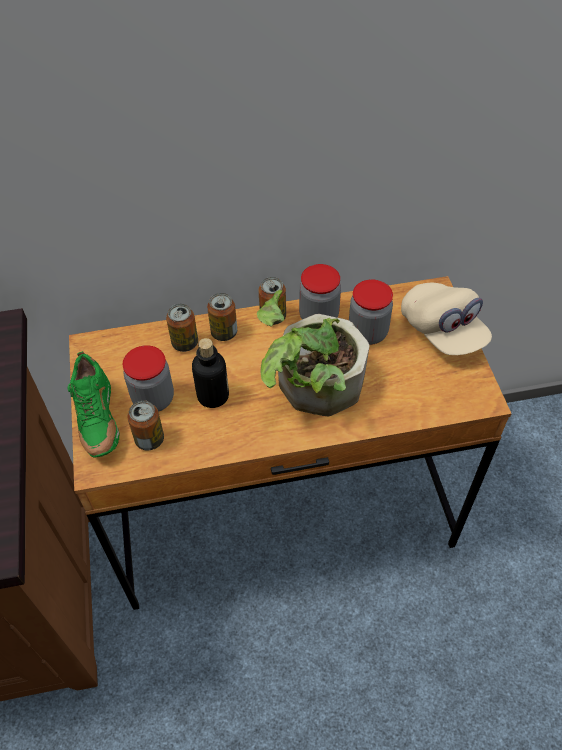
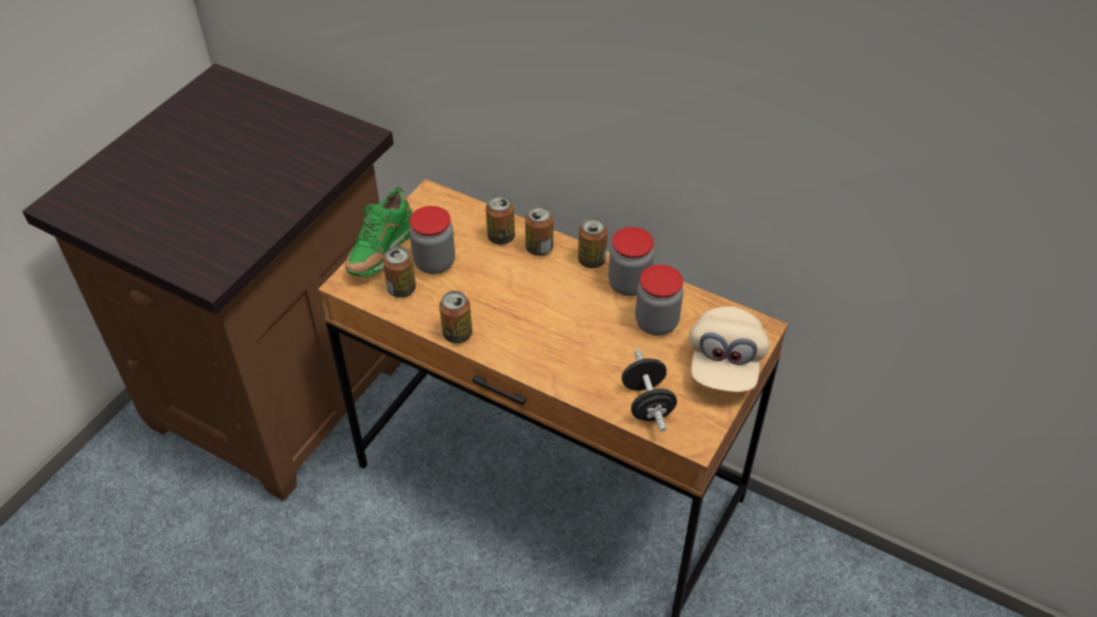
camera: 40 degrees right, 5 degrees down
bottle [192,338,229,408] -> none
potted plant [257,290,370,416] -> none
none -> can [439,291,472,343]
none -> black dumbbell [622,349,677,432]

